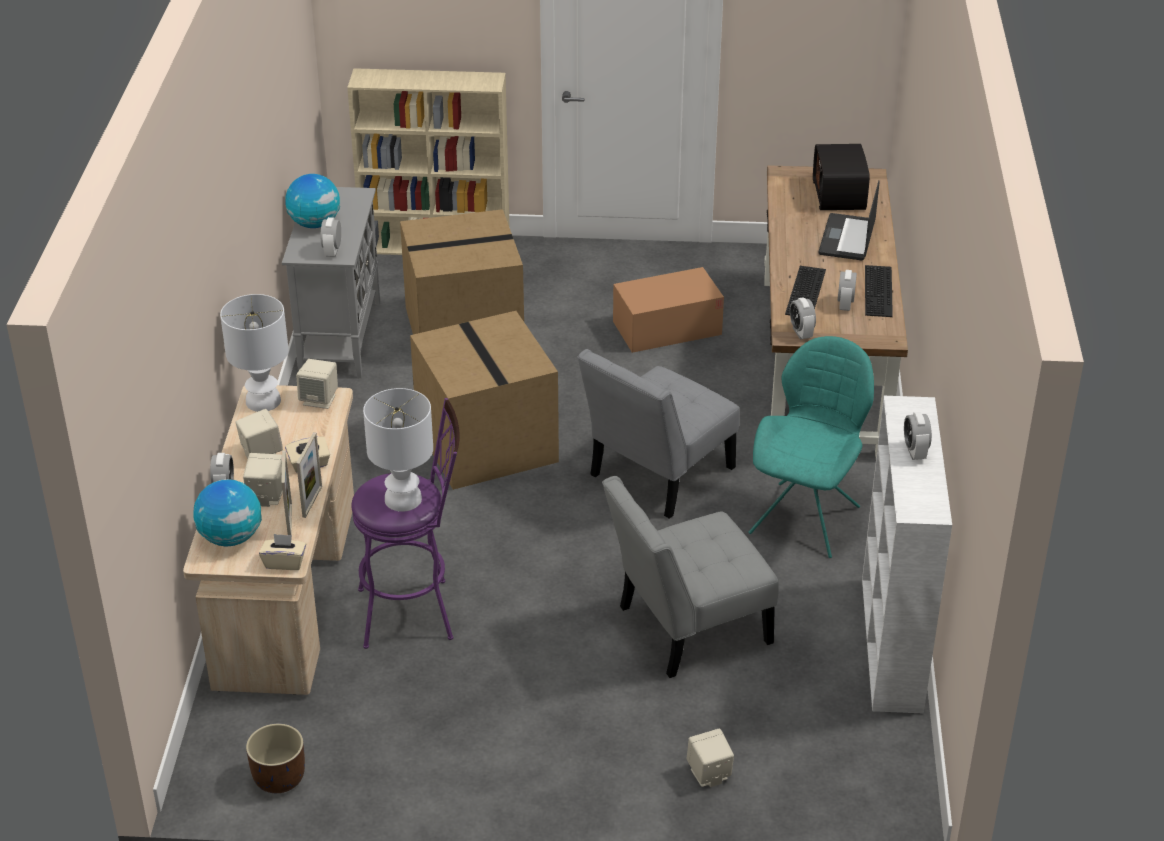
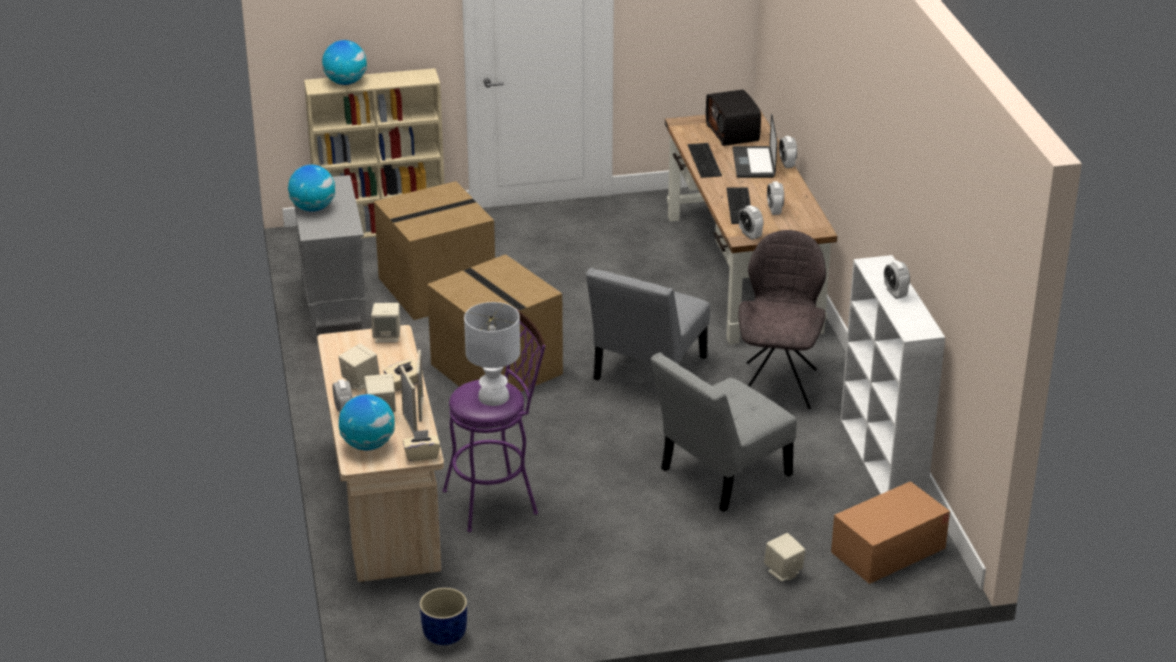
camera: 15 degrees left, 5 degrees down
white table lamp [220,294,289,412] -> none
brown planter [246,724,305,793] -> blue planter [419,588,467,645]
alarm clock [321,217,341,257] -> alarm clock moved to [779,136,797,168]
cardboard box [613,267,724,353] -> cardboard box moved to [831,481,950,584]
turquoise chair [748,336,874,558] -> grey chair [739,230,826,409]
keyboard [865,265,893,317] -> keyboard moved to [688,143,722,178]
none -> globe [322,40,367,85]

